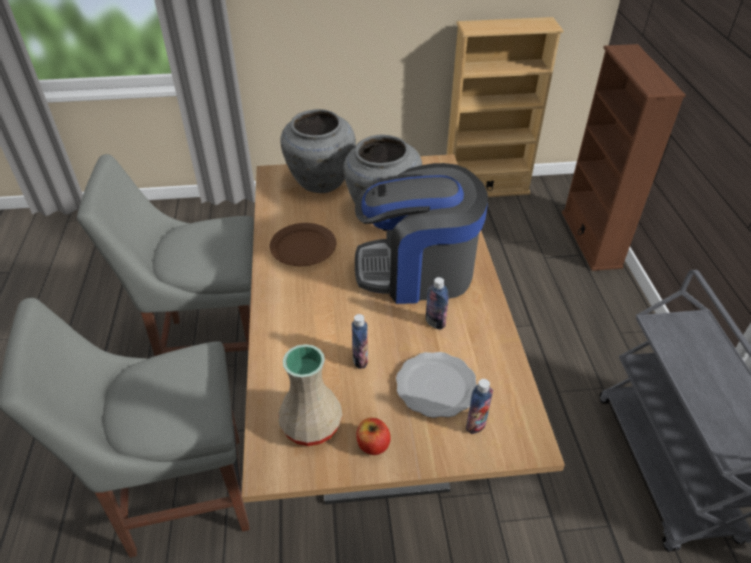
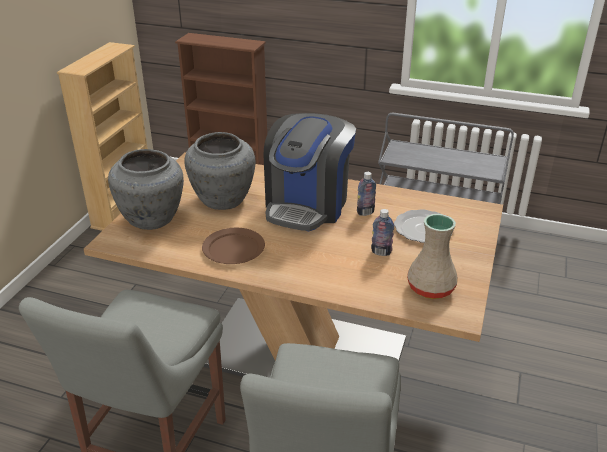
camera: 65 degrees left, 10 degrees down
apple [356,418,391,455] -> none
bottle [466,379,493,434] -> none

